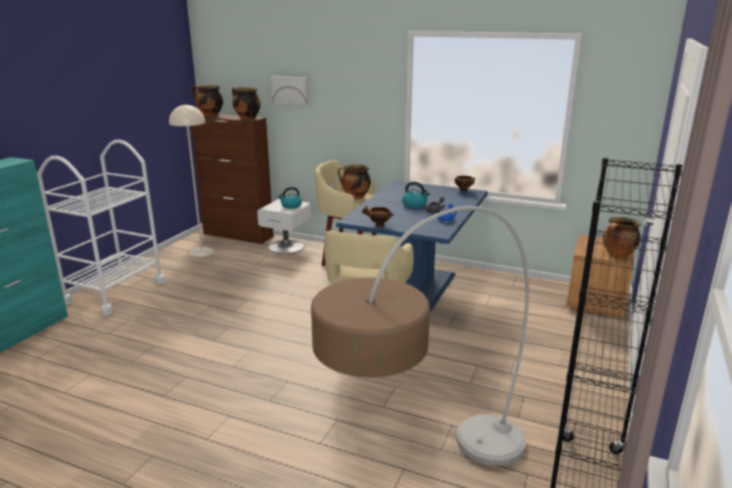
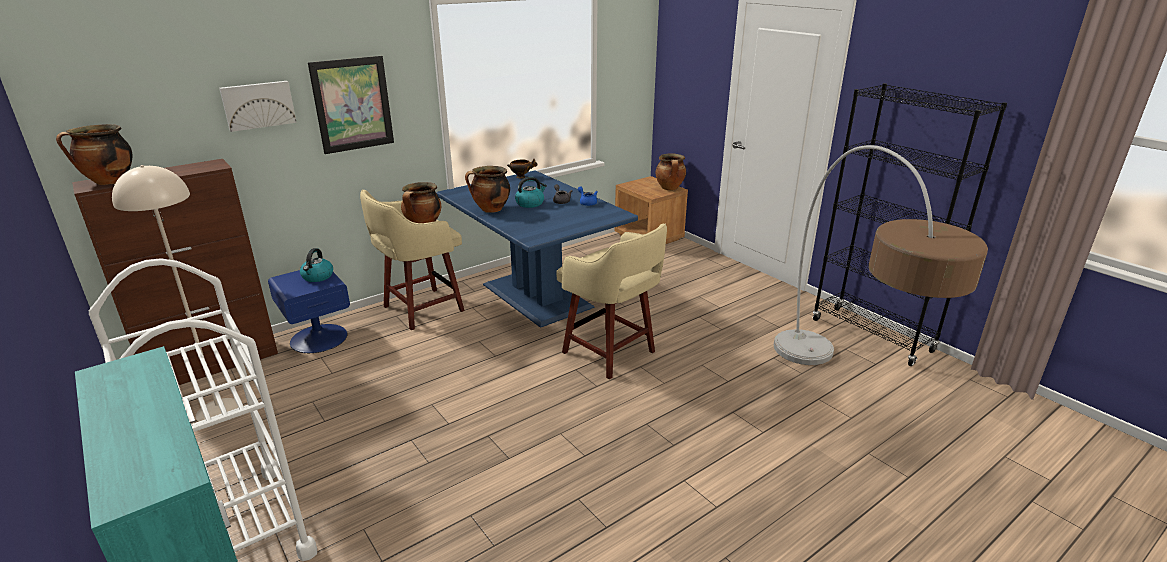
camera: 60 degrees left, 5 degrees up
cooking pot [232,87,261,120] -> cooking pot moved to [465,166,510,213]
white nightstand [257,199,311,254] -> blue nightstand [268,270,350,353]
bowl [362,205,394,227] -> none
none -> picture [308,56,394,154]

